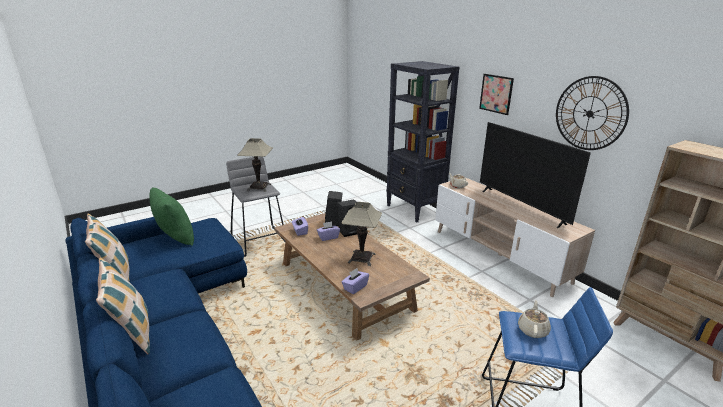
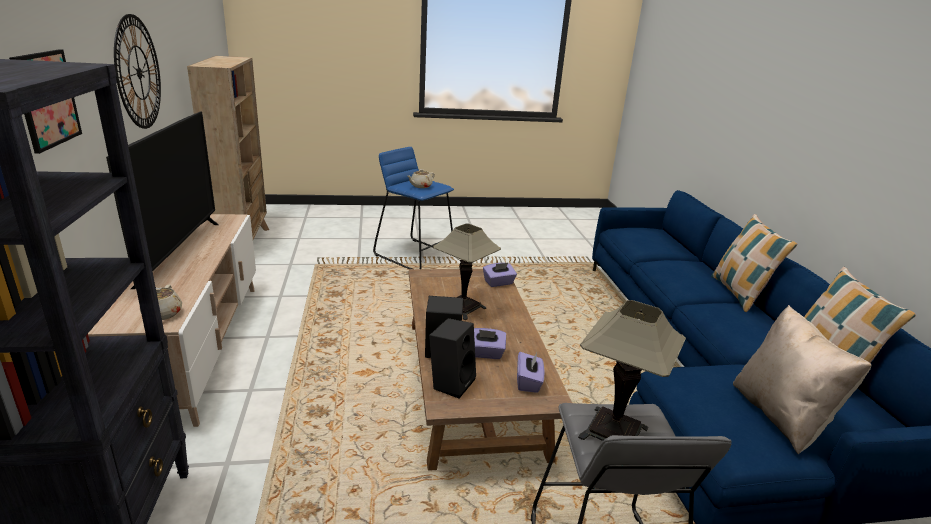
camera: 155 degrees left, 0 degrees up
green pillow [149,188,194,246] -> beige pillow [733,305,872,455]

